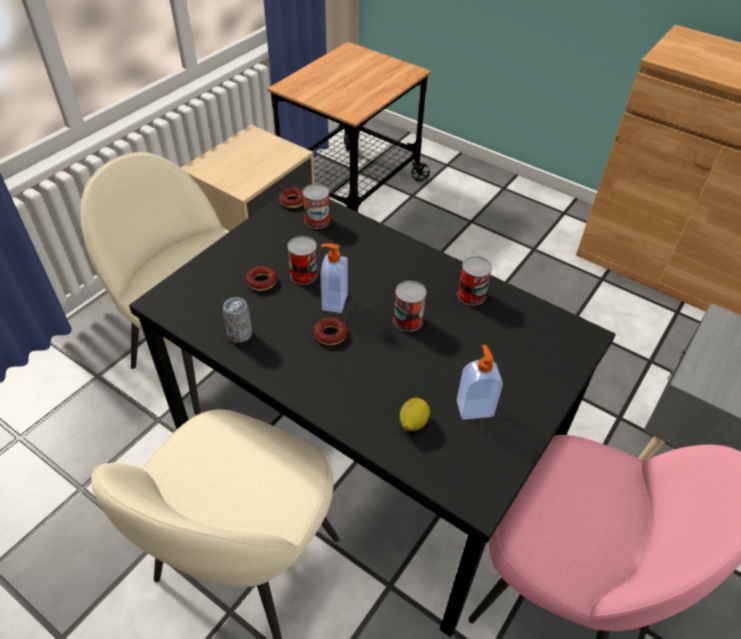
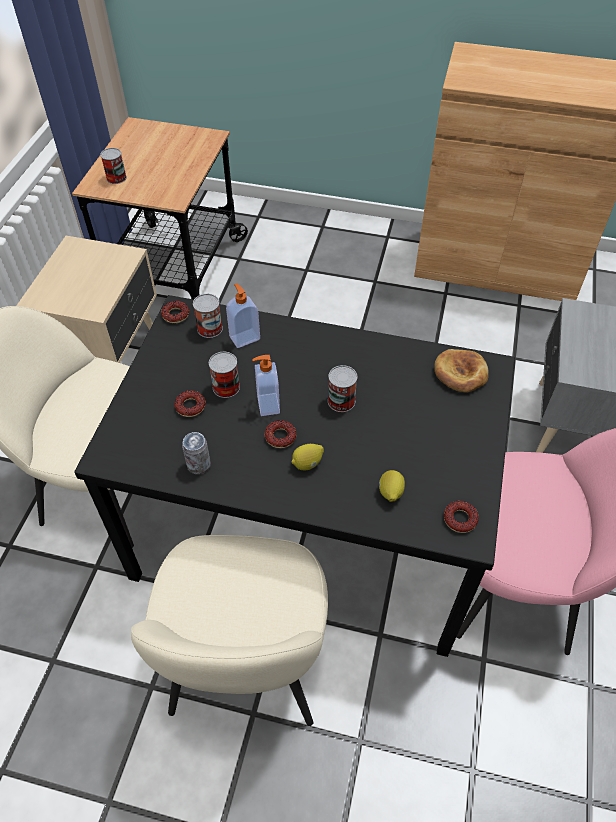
camera: 20 degrees left, 5 degrees up
can [457,256,492,306] -> can moved to [100,148,127,184]
soap dispenser [457,345,503,420] -> soap dispenser moved to [226,283,260,348]
none -> lemon [291,444,324,470]
none -> bread [434,349,489,393]
none -> donut [444,501,479,533]

